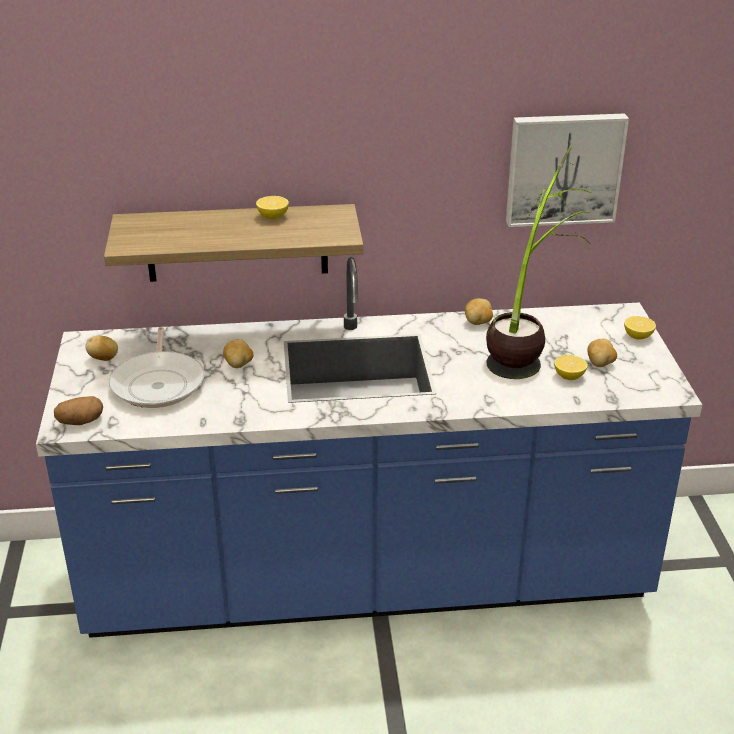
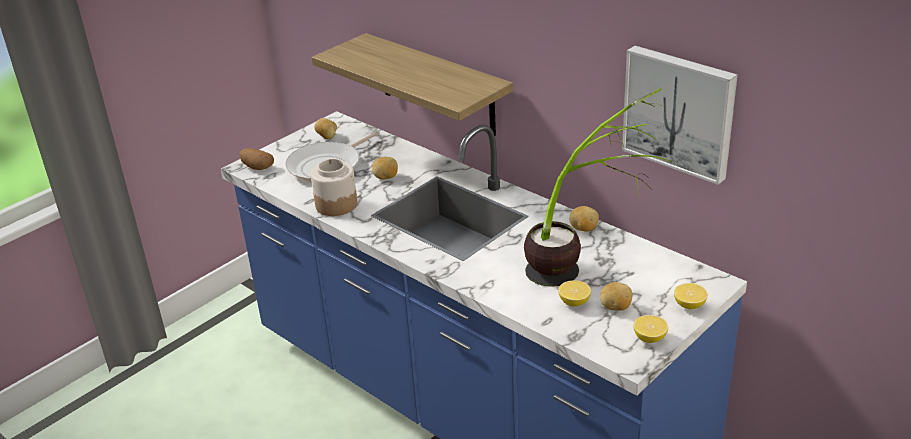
camera: 50 degrees right, 0 degrees up
lemon [256,196,289,219] -> lemon moved to [633,315,668,343]
none -> jar [311,159,357,216]

